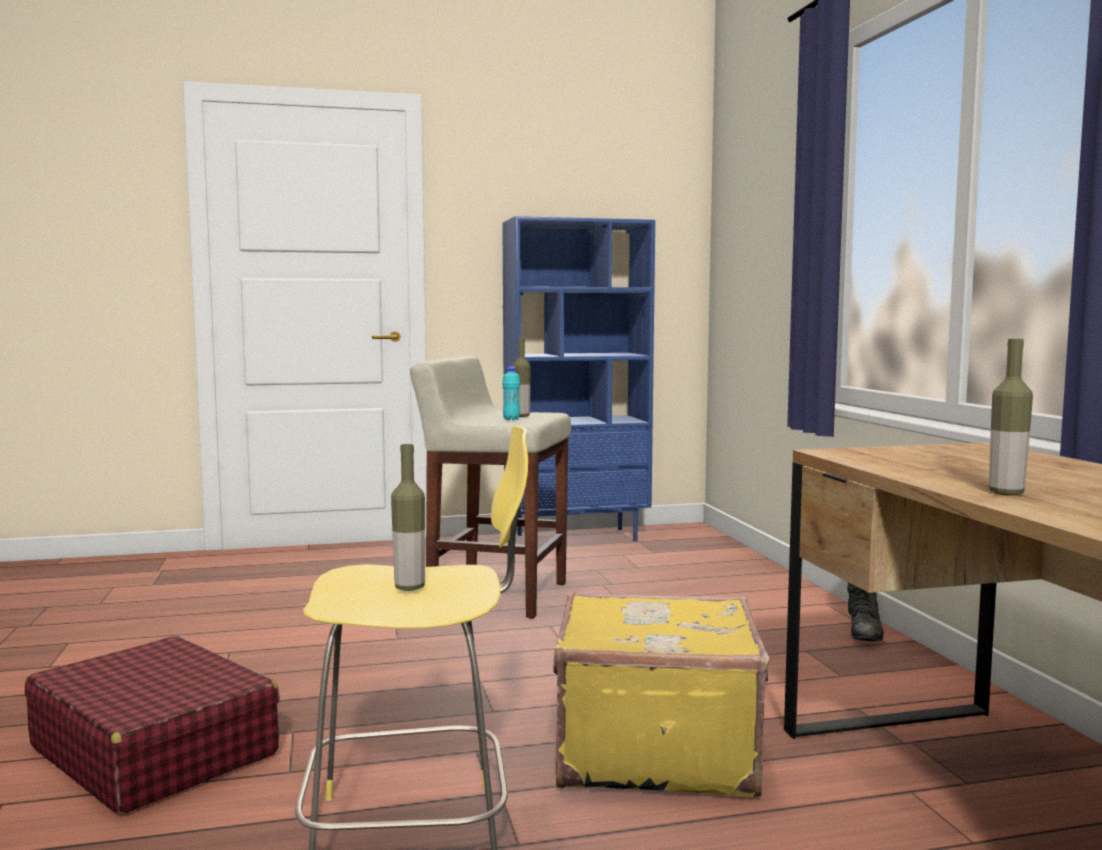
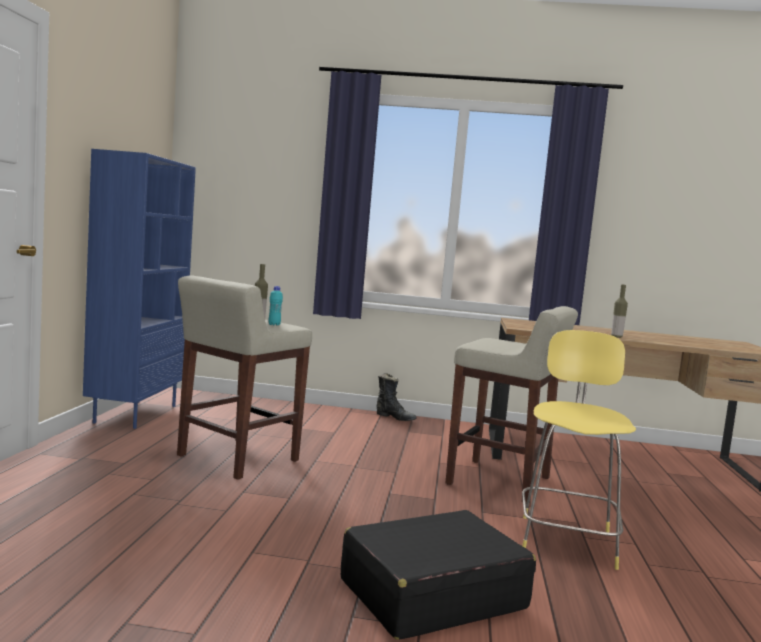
camera: 70 degrees left, 0 degrees up
red suitcase [25,636,280,814] -> black suitcase [341,510,536,640]
bottle [391,444,425,591] -> none
yellow suitcase [553,592,769,797] -> beige stool [446,306,578,503]

